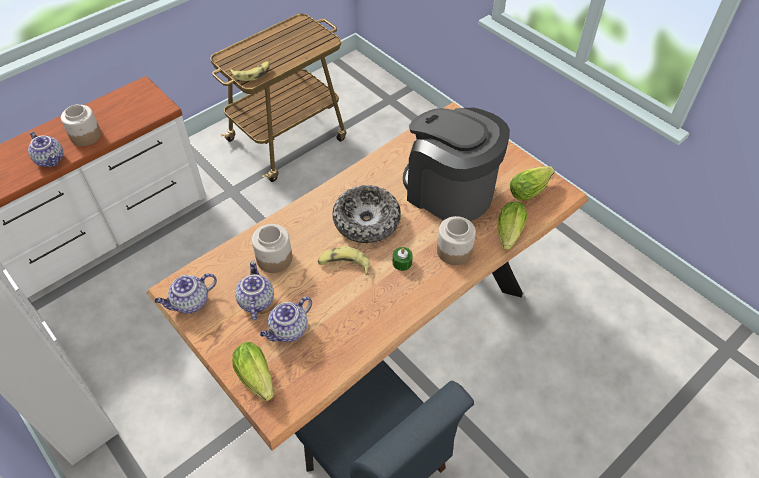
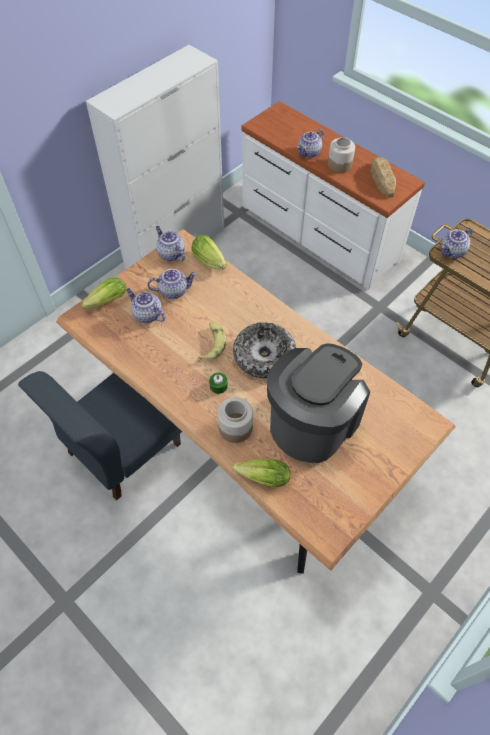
camera: 85 degrees right, 5 degrees up
banana [229,61,270,81] -> teapot [441,227,473,258]
jar [252,224,292,273] -> none
lettuce [510,167,554,201] -> lettuce moved to [191,235,227,270]
none -> bread [370,157,396,198]

